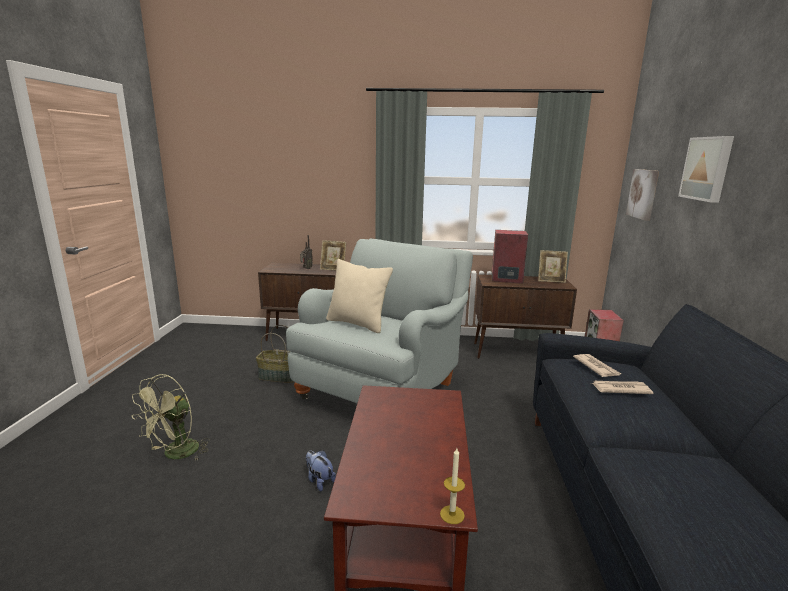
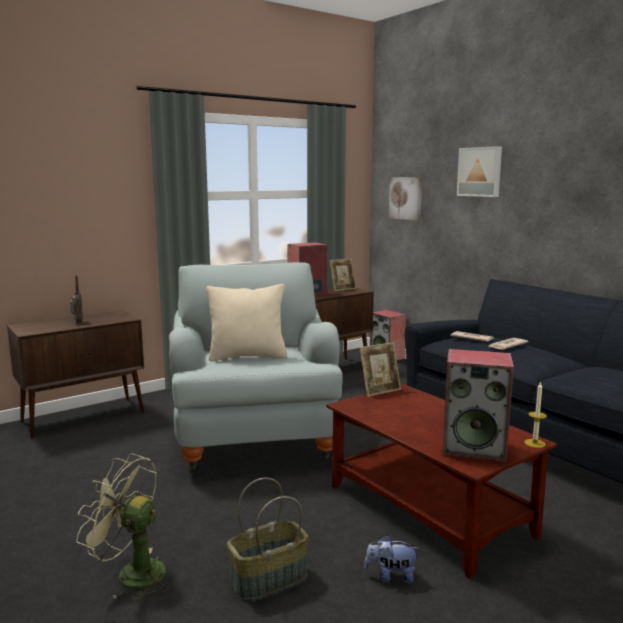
camera: 40 degrees left, 5 degrees down
green fan [132,374,210,461] -> green fan turned 120 degrees clockwise [76,453,169,601]
basket [256,325,294,383] -> basket moved to [227,478,308,600]
plush toy [306,450,336,491] -> plush toy moved to [364,534,420,584]
picture frame [320,240,346,270] -> picture frame moved to [360,342,401,397]
none -> speaker [442,349,514,462]

